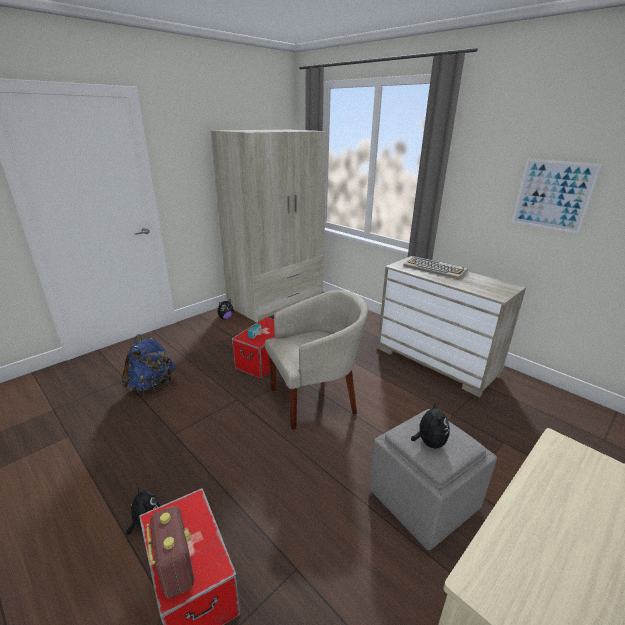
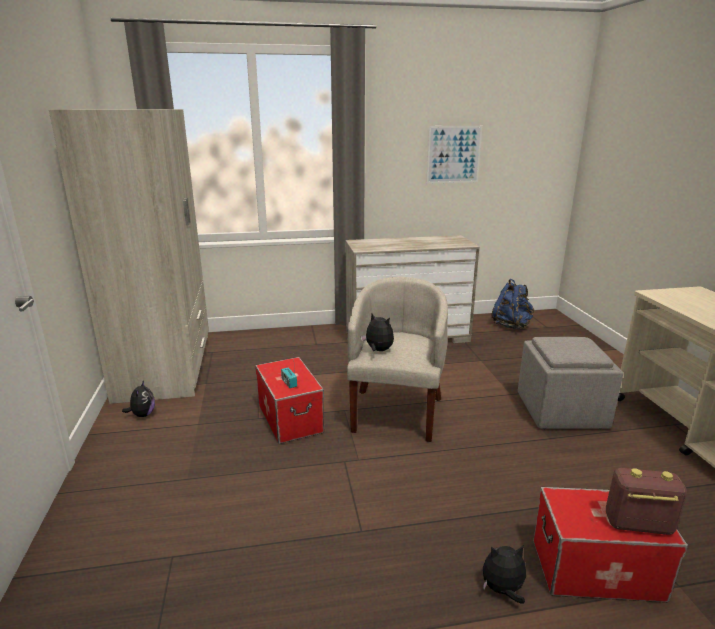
camera: 55 degrees left, 5 degrees down
blue backpack [121,334,175,392] -> blue backpack moved to [491,279,534,329]
keyboard [403,256,468,279] -> none
plush toy [411,401,450,449] -> plush toy moved to [361,313,394,351]

